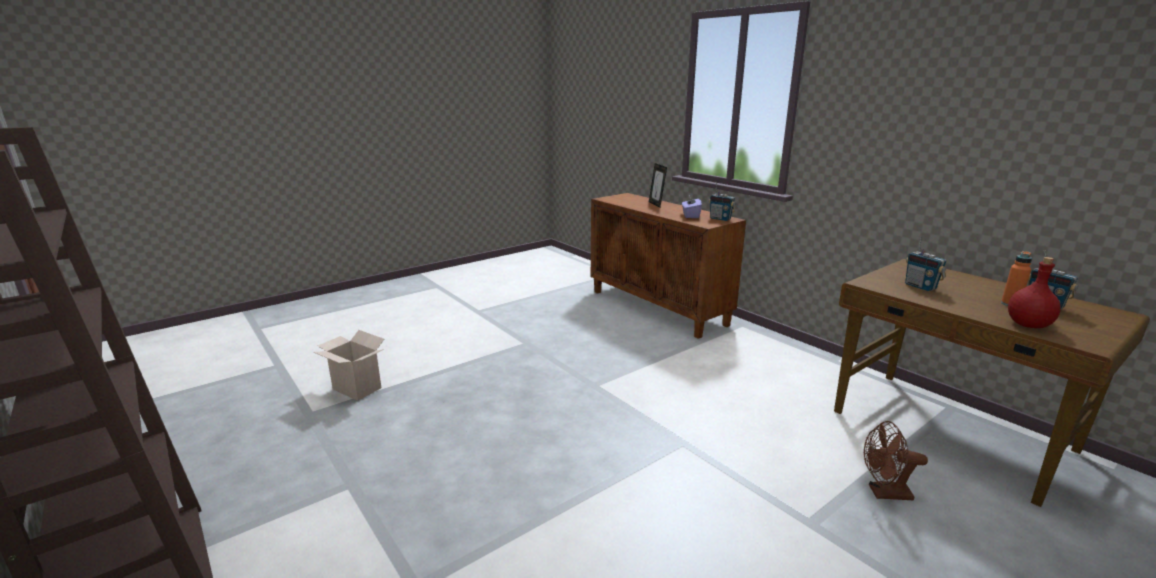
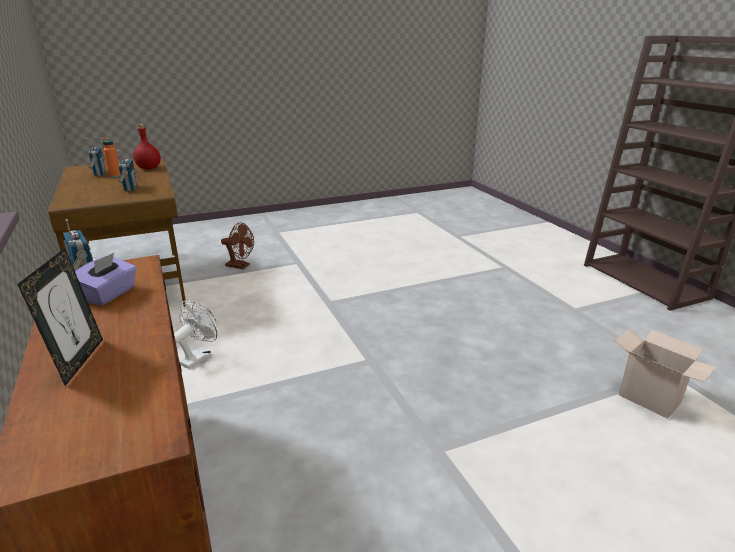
camera: 165 degrees left, 5 degrees up
none -> white fan [174,300,217,369]

